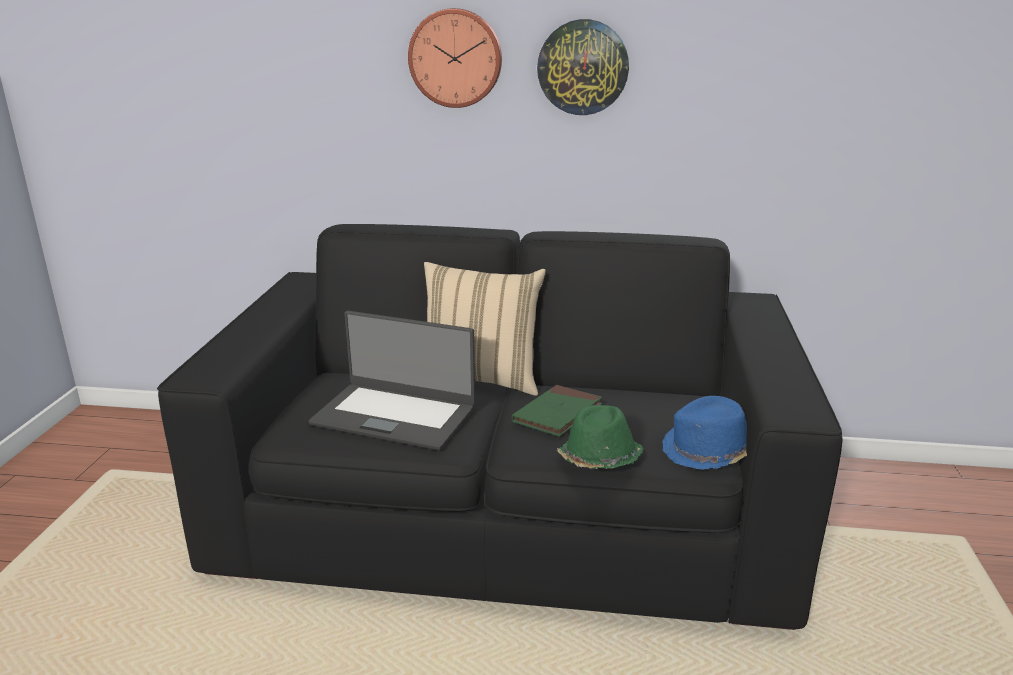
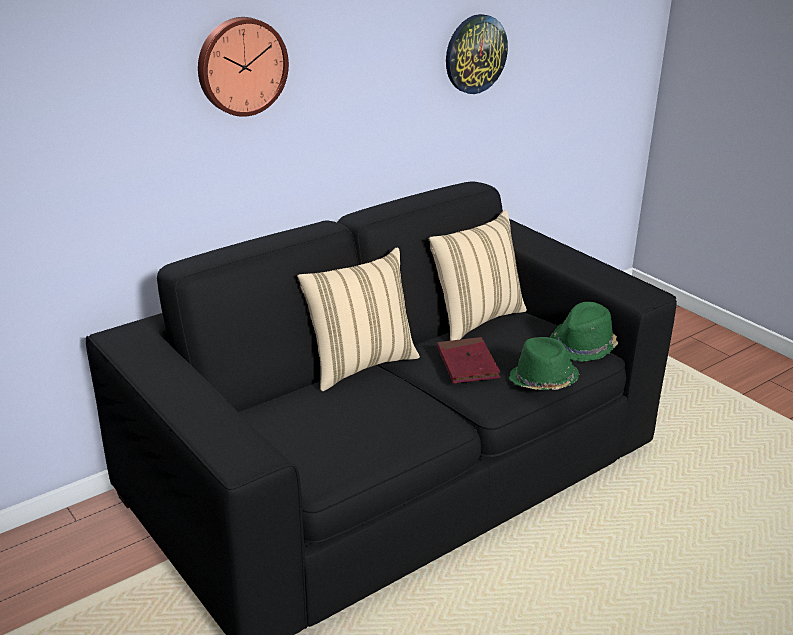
camera: 45 degrees left, 5 degrees up
laptop [309,311,475,450] -> none
green book [512,385,602,437] -> red book [437,337,500,383]
wall clock [537,19,629,115] -> wall clock moved to [446,14,508,94]
blue hat [663,396,747,470] -> green hat [550,302,618,362]
none -> beige pillow [429,210,527,341]

